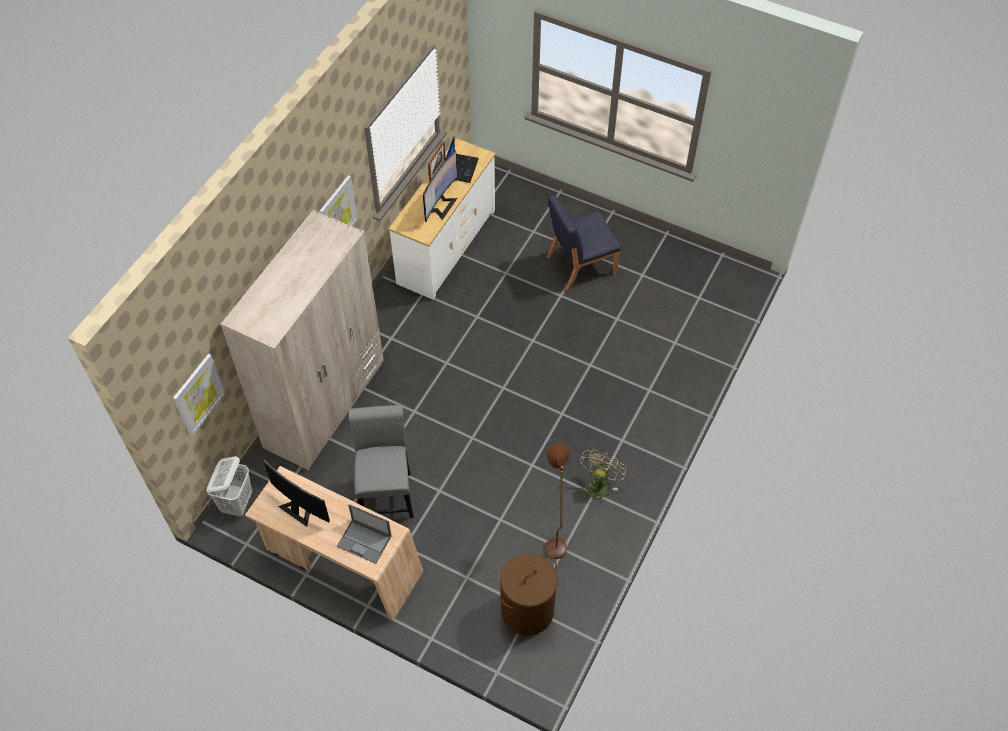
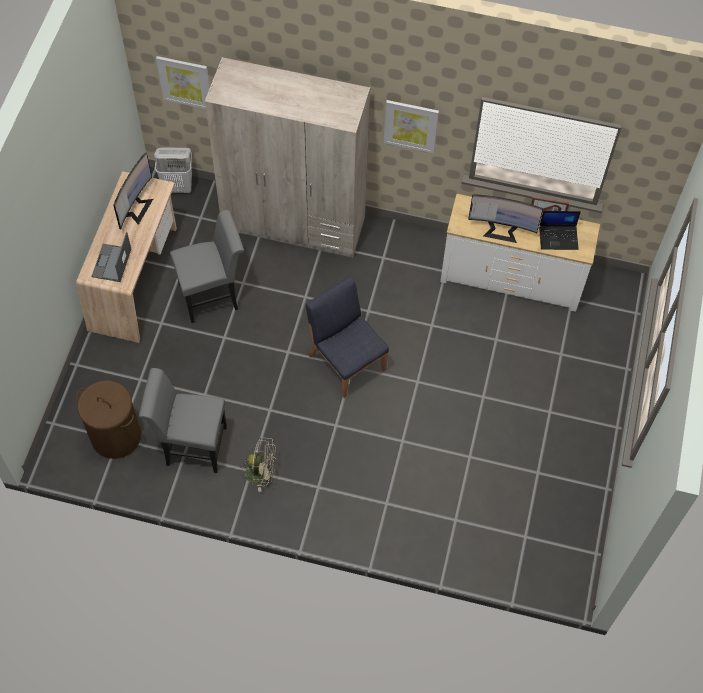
camera: 75 degrees right, 5 degrees up
brown floor lamp [545,444,570,559] -> grey chair [139,368,227,473]
blue chair [547,195,621,291] -> blue chair moved to [306,276,389,398]

